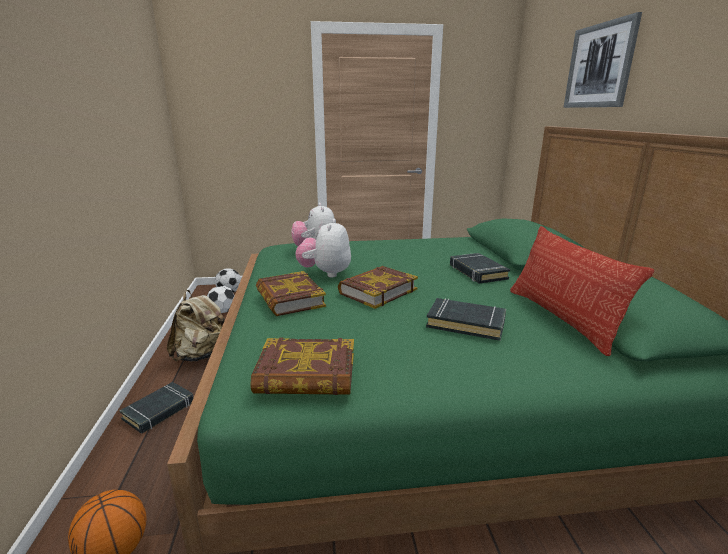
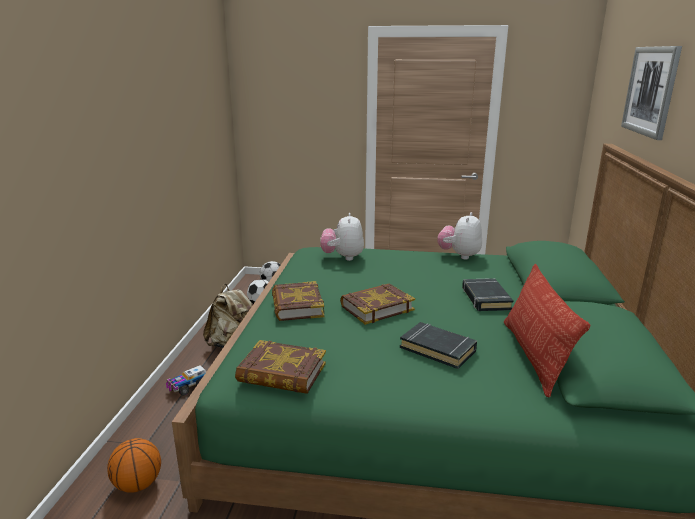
camera: 15 degrees right, 0 degrees up
black book [120,382,194,434] -> toy truck [166,365,207,396]
plush toy [295,219,351,278] -> plush toy moved to [437,212,482,260]

